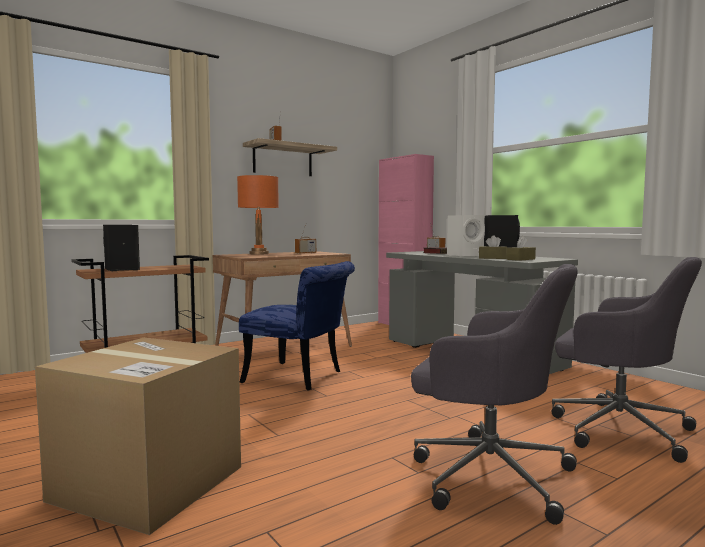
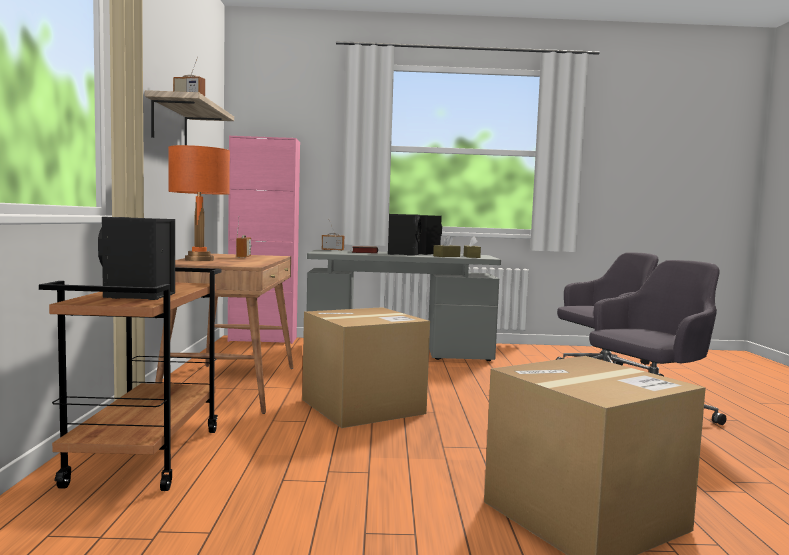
camera: 55 degrees left, 0 degrees up
blue chair [239,261,355,390] -> cardboard box [302,307,430,428]
white speaker [447,215,485,257] -> black speaker [388,214,422,256]

